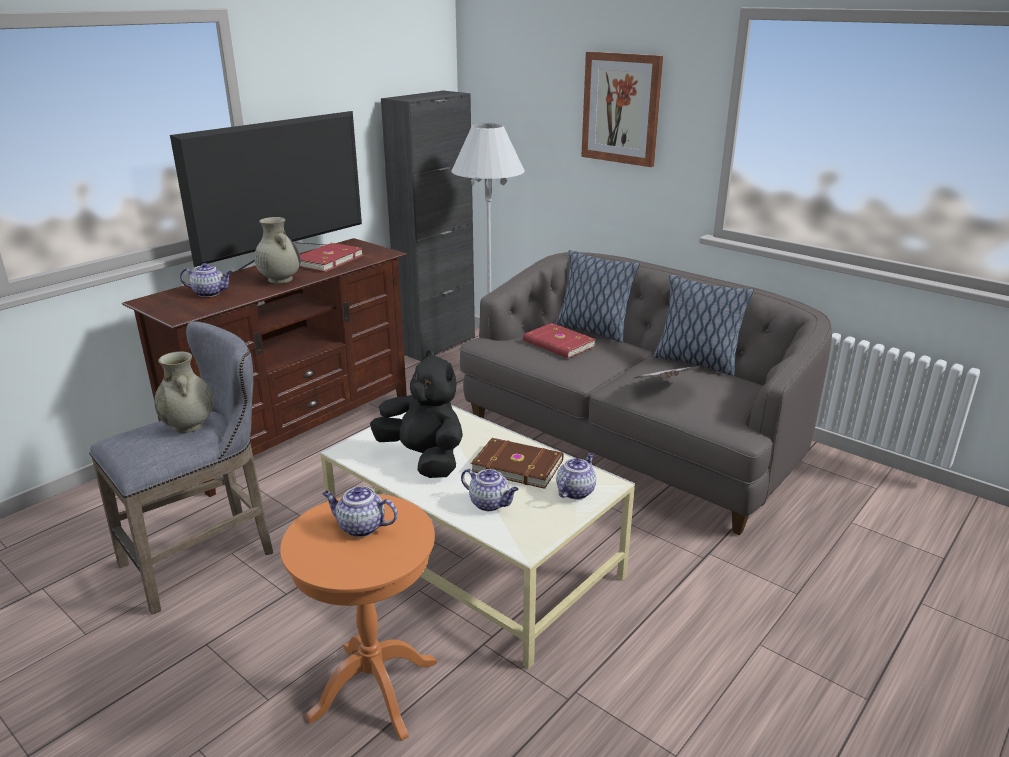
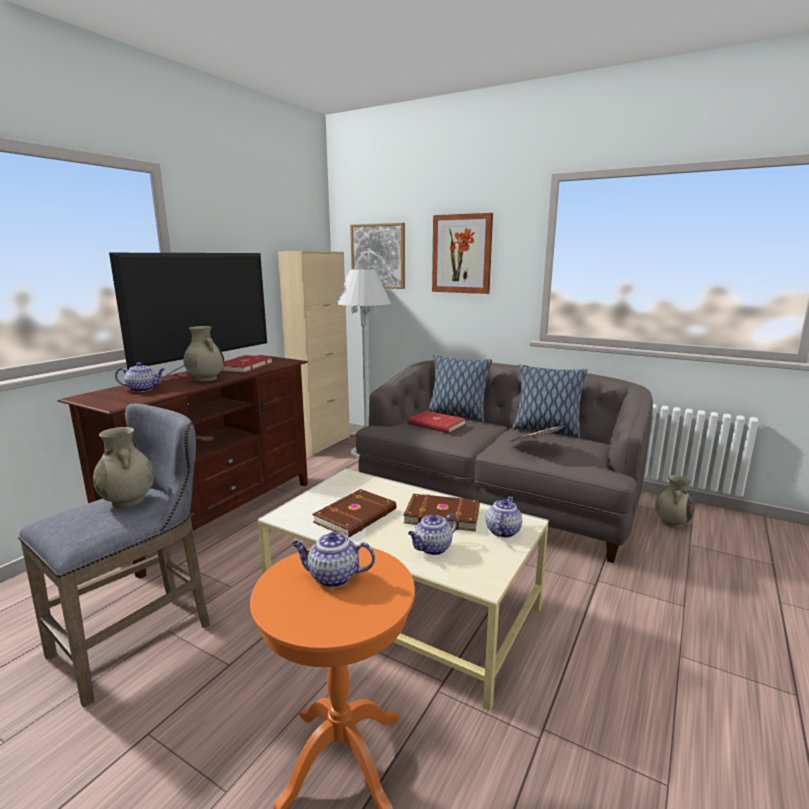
camera: 10 degrees left, 10 degrees down
black plush toy [370,350,463,478] -> brown book [312,489,396,538]
black cabinet [381,91,475,362] -> beige cabinet [278,251,350,456]
teapot [461,469,519,511] -> teapot turned 120 degrees clockwise [408,514,457,555]
none -> picture [350,223,405,289]
none -> beige vase [655,475,694,528]

